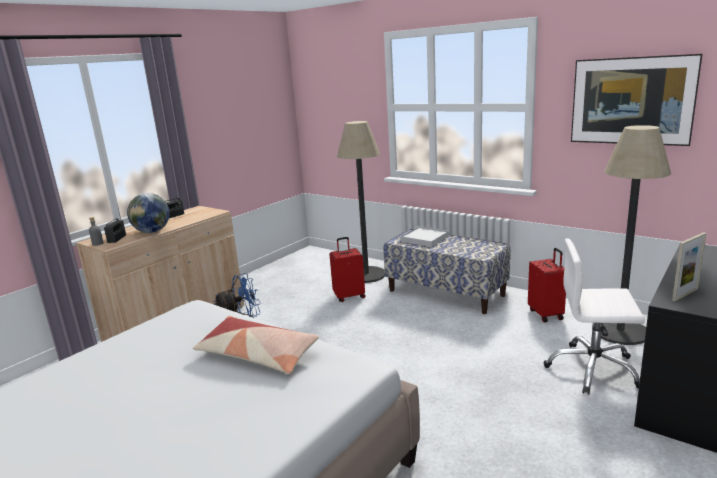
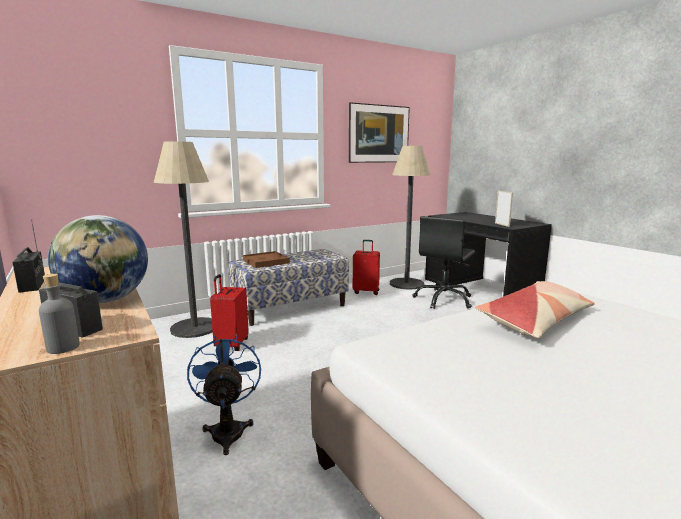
camera: 70 degrees left, 5 degrees down
white tray [400,226,449,247] -> brown tray [243,251,290,268]
white office chair [544,238,645,395] -> black office chair [412,216,475,309]

